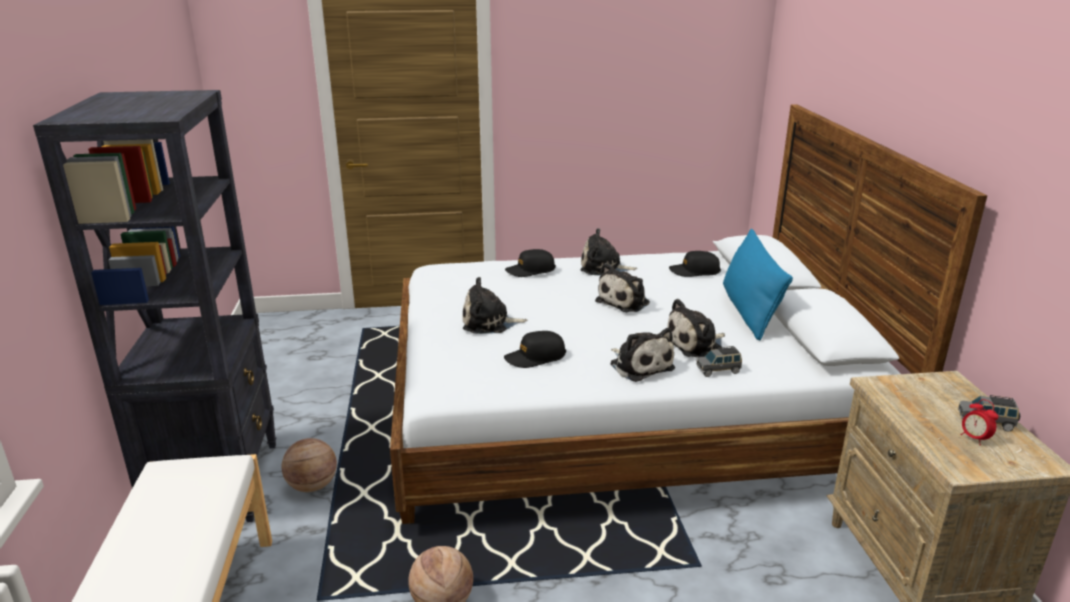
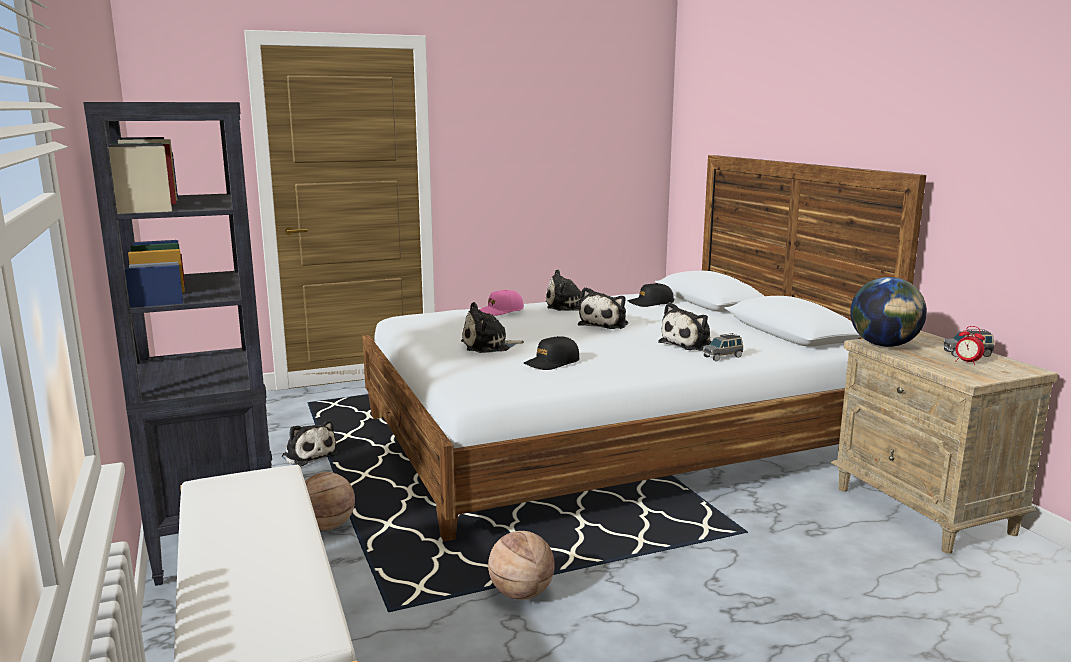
camera: 15 degrees left, 10 degrees down
black cap [505,249,556,277] -> pink cap [479,290,524,316]
plush toy [610,328,675,382] -> plush toy moved to [282,420,338,467]
blue pillow [723,229,793,341] -> none
none -> globe [850,277,927,347]

